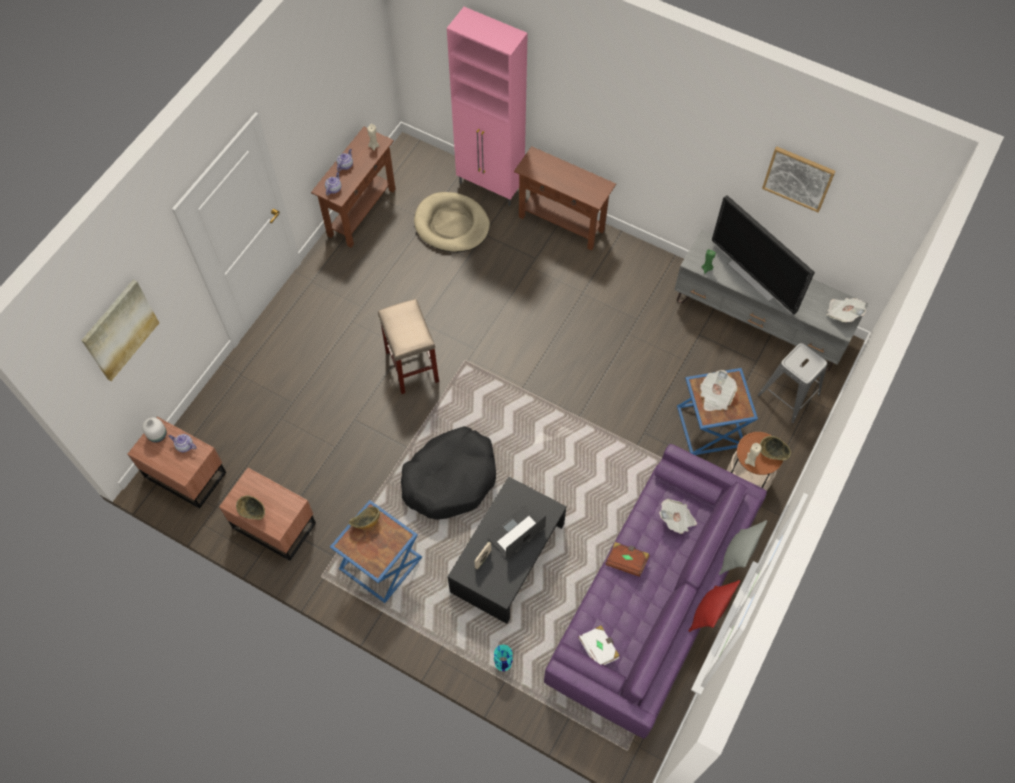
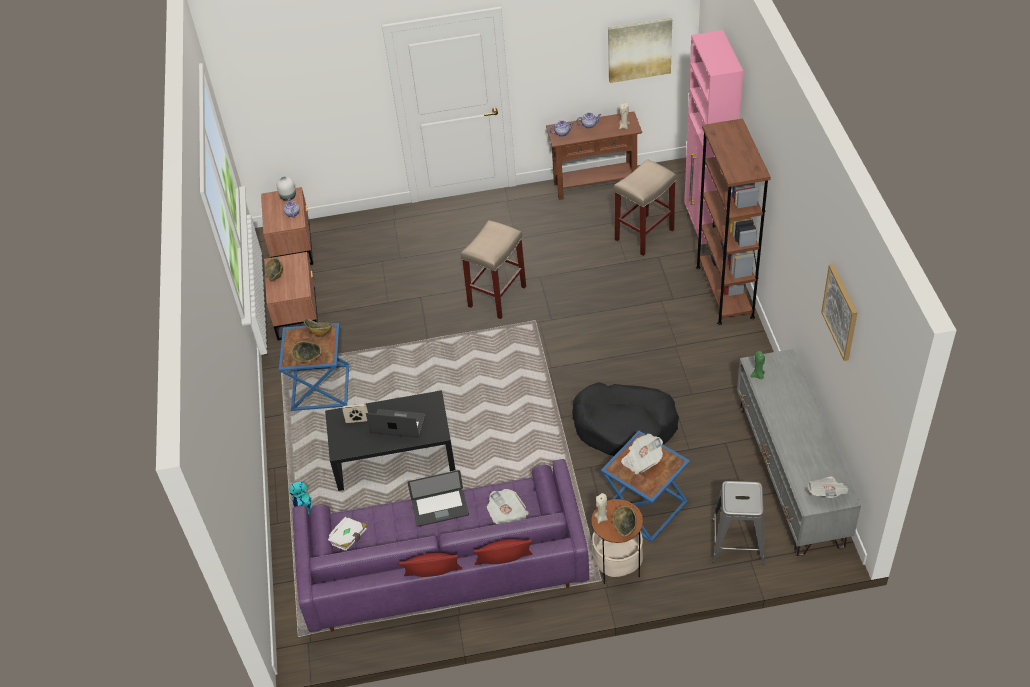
camera: 55 degrees right, 15 degrees down
picture [81,279,159,381] -> picture moved to [608,18,672,83]
black dog bed [401,426,496,520] -> black dog bed moved to [572,382,679,456]
beige dog bed [414,192,490,253] -> beige stool [614,159,676,256]
brown console table [514,146,616,251] -> brown bookcase [696,118,771,325]
brown book [605,542,650,577] -> laptop [408,470,469,527]
television [712,195,815,314] -> none
grey pillow [719,520,767,575] -> red pillow [473,539,532,565]
none -> bowl [291,341,321,362]

